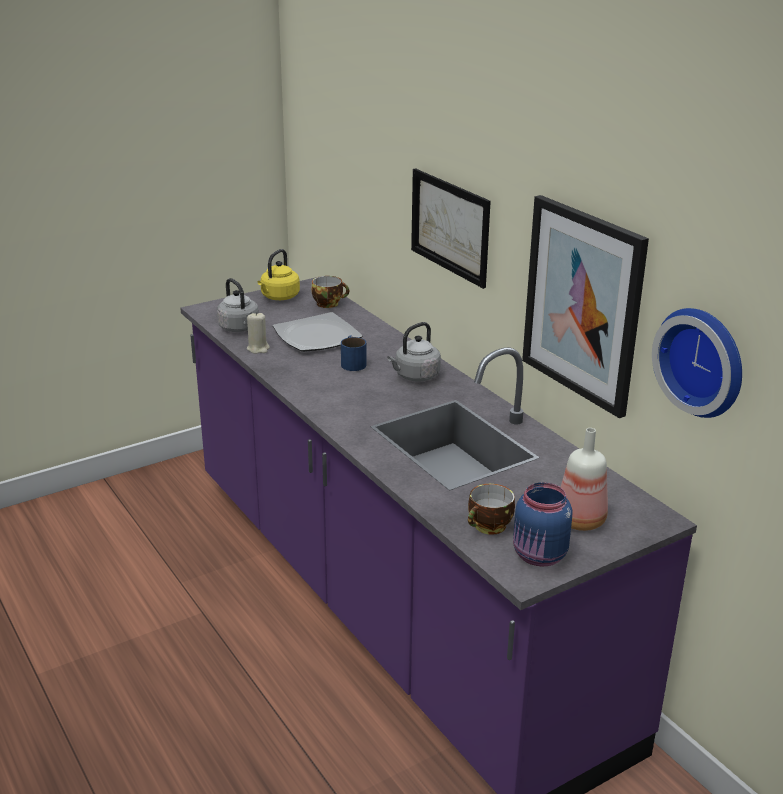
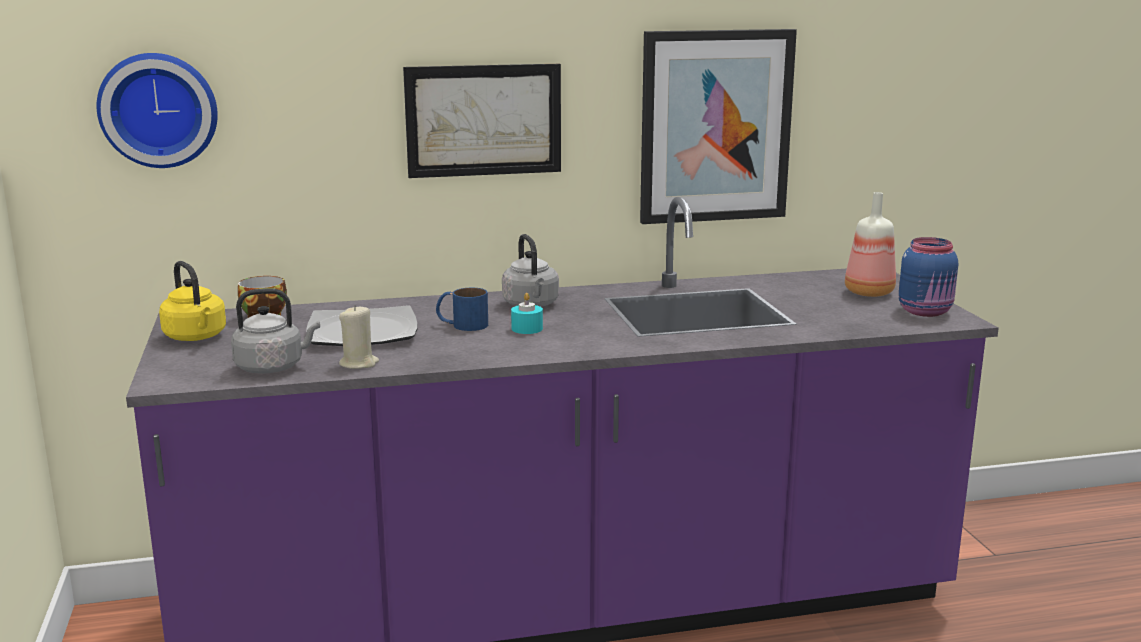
camera: 70 degrees left, 10 degrees down
cup [468,484,515,535] -> none
wall clock [652,308,742,418] -> wall clock moved to [97,53,218,168]
none -> turquoise candle [511,293,543,334]

